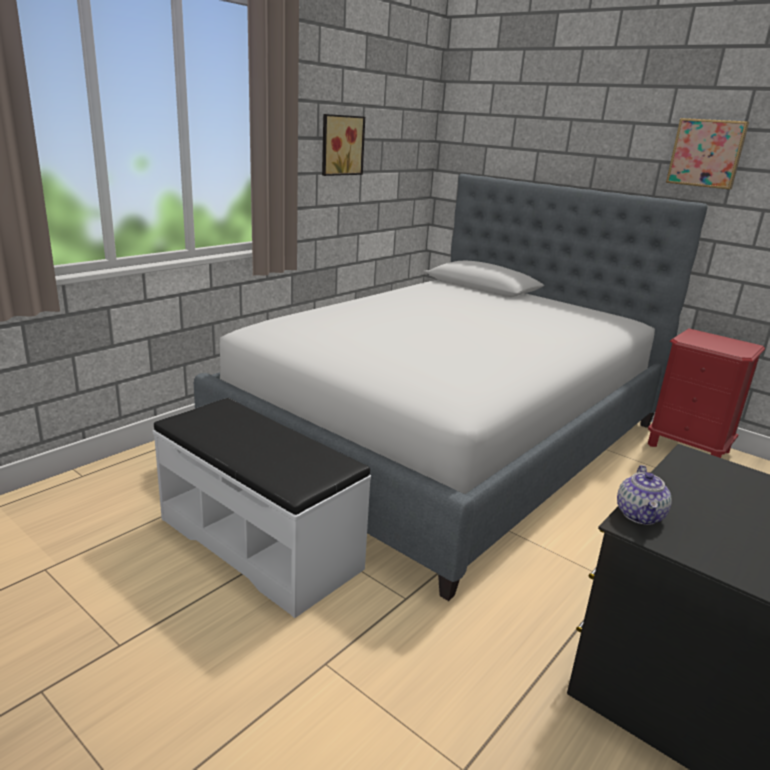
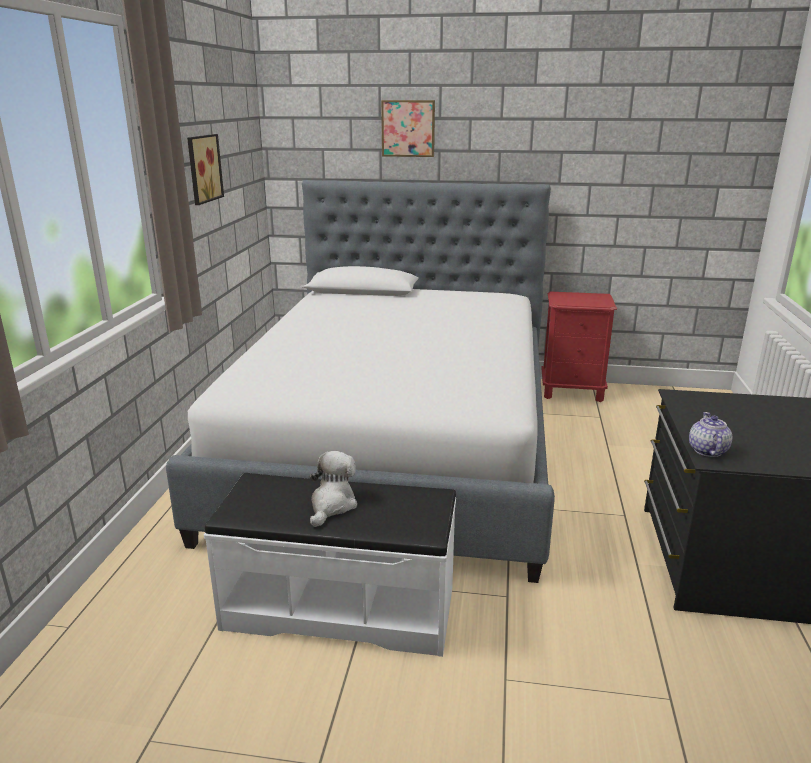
camera: 30 degrees left, 0 degrees up
teapot [617,465,672,525] -> teapot turned 150 degrees counterclockwise [689,412,732,457]
picture [666,118,749,190] -> picture moved to [381,100,435,157]
none -> plush toy [310,451,357,527]

